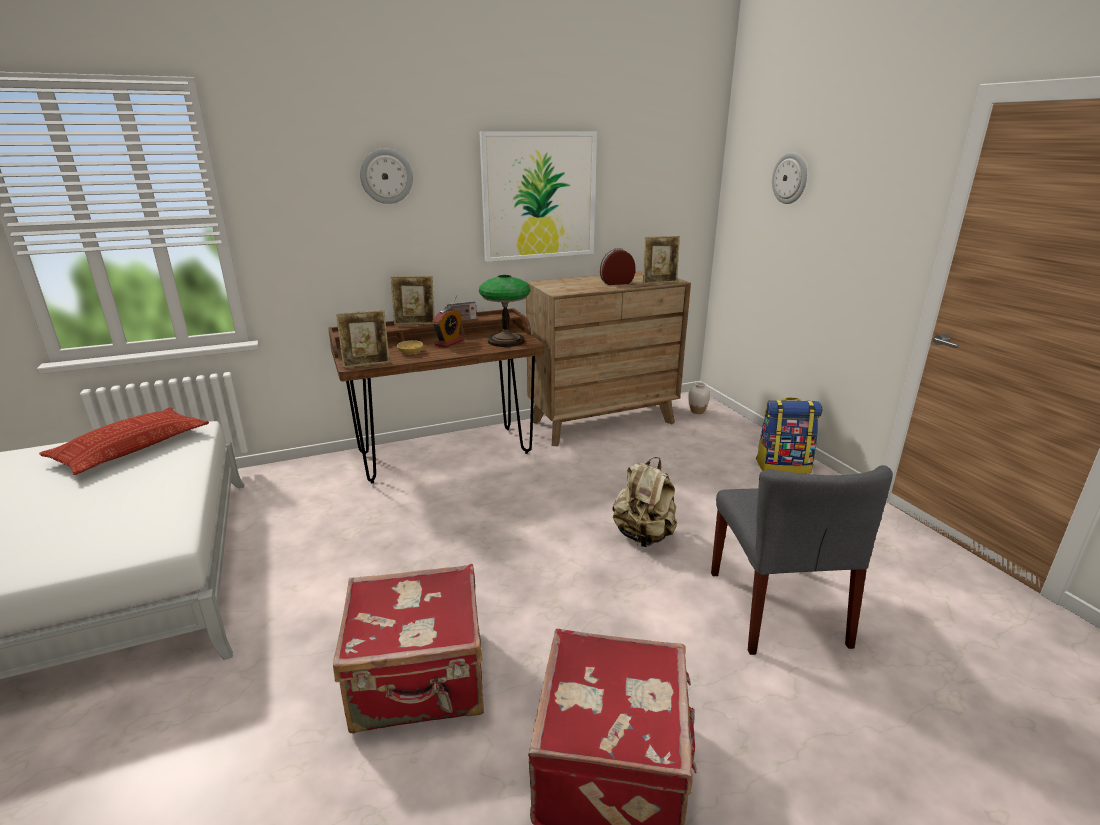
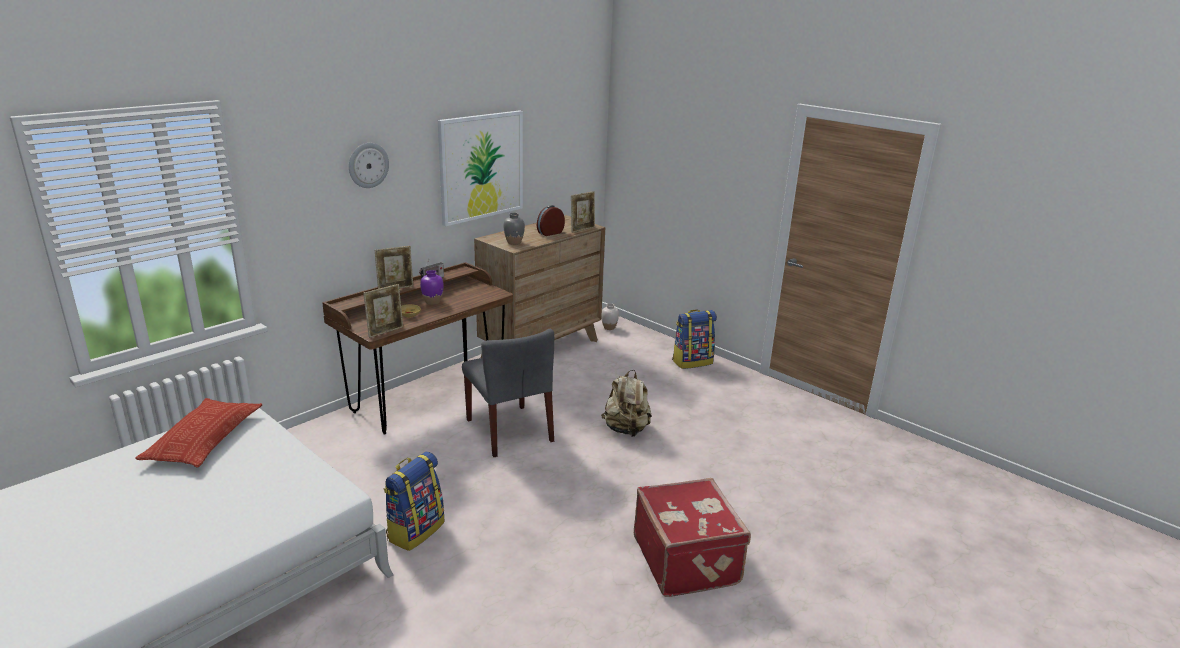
camera: 25 degrees left, 0 degrees up
red suitcase [333,564,484,734] -> none
alarm clock [432,308,463,348] -> purple vase [420,270,444,305]
table lamp [479,275,530,347] -> none
grey chair [711,465,893,655] -> grey chair moved to [462,329,554,457]
wall clock [772,152,807,204] -> none
none -> backpack [383,451,445,551]
none -> grey vase [504,213,525,245]

